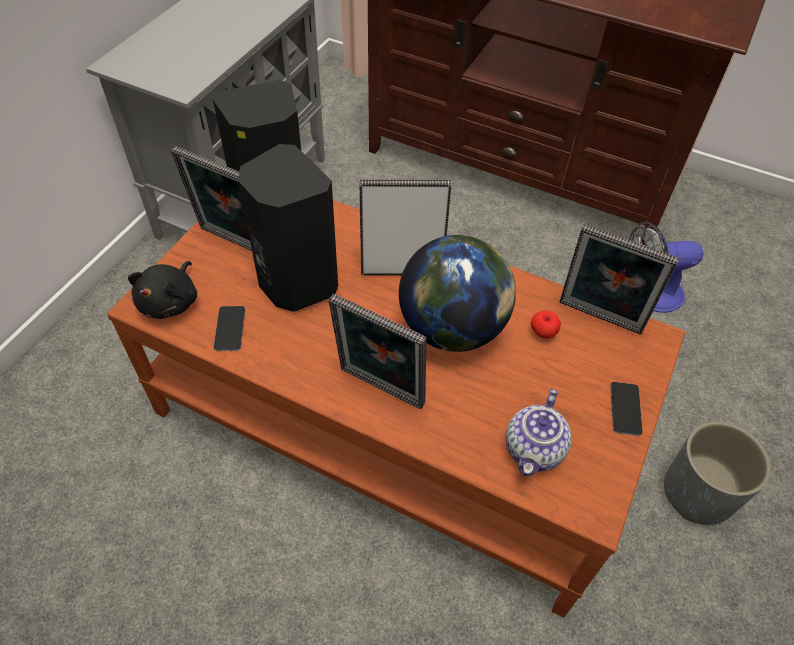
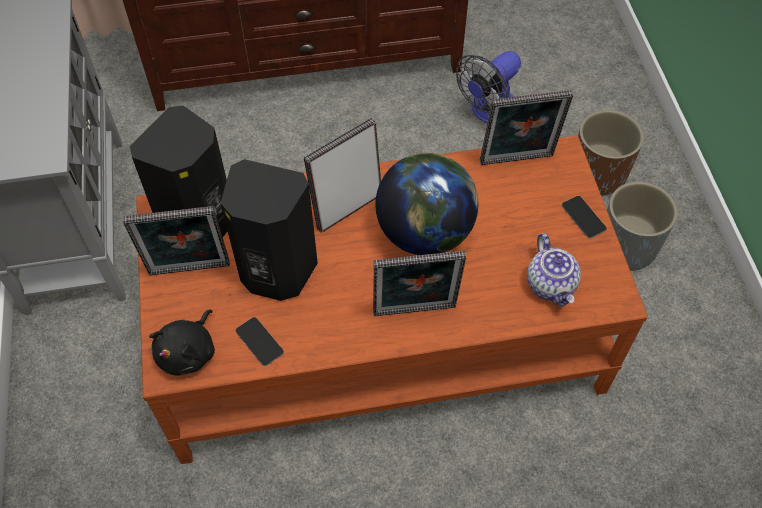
camera: 35 degrees left, 5 degrees up
black plush toy [128,261,197,319] -> black plush toy turned 45 degrees clockwise [149,309,215,376]
apple [531,311,561,339] -> none
none -> brown planter [578,110,644,196]

